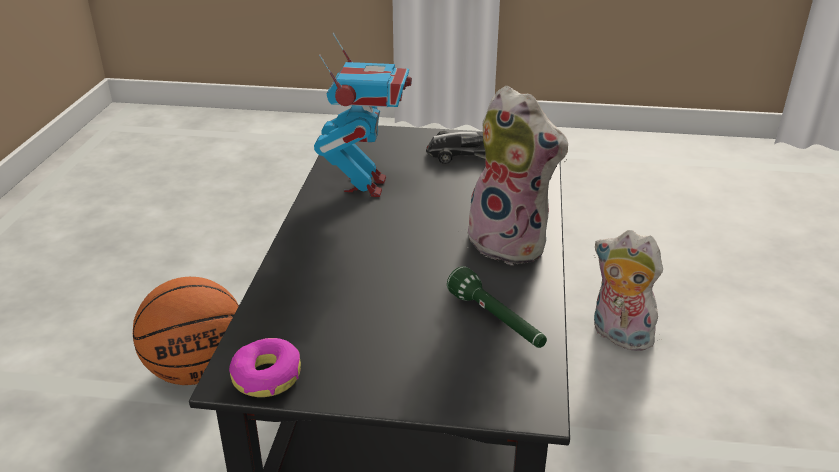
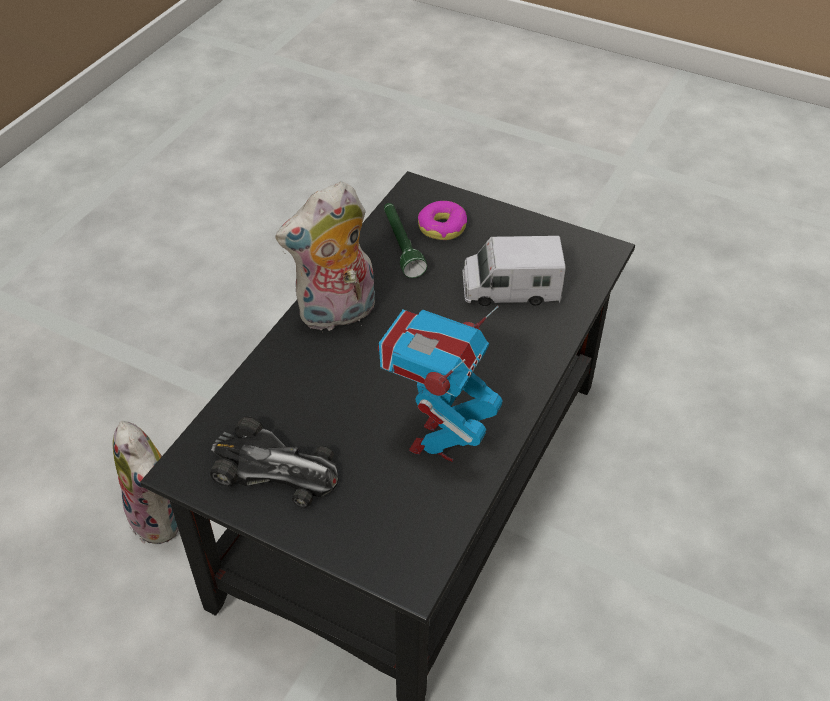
camera: 160 degrees left, 15 degrees up
basketball [133,277,239,385] -> none
donut [229,338,301,397] -> donut moved to [418,201,467,240]
plush toy [468,86,568,265] -> plush toy turned 90 degrees counterclockwise [275,181,375,331]
none -> toy truck [462,236,566,306]

